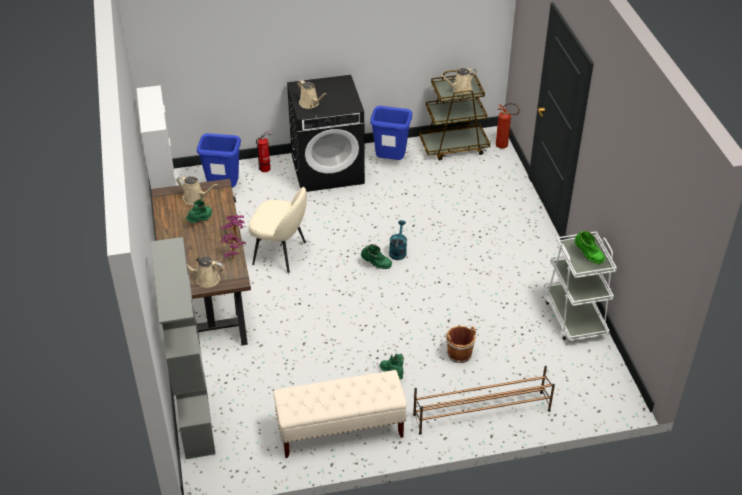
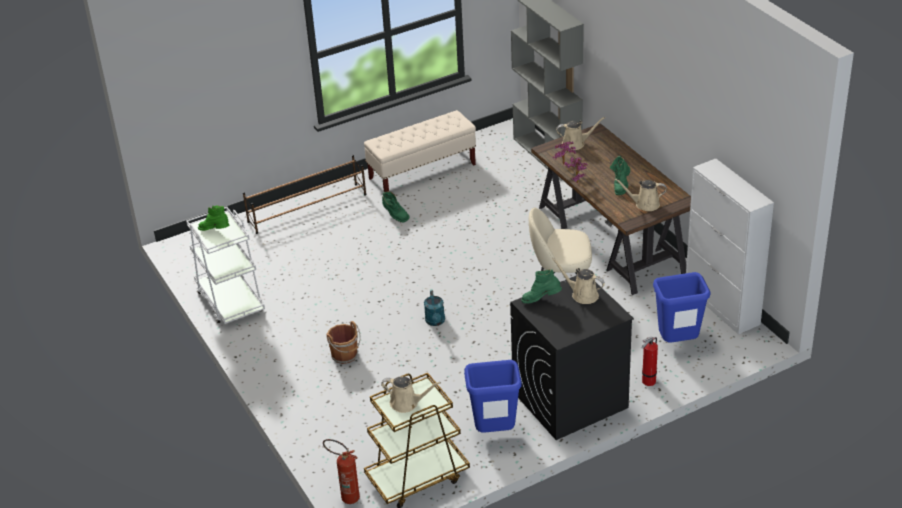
camera: 165 degrees right, 5 degrees down
green boot [361,244,392,269] -> green boot moved to [521,269,562,303]
beige watering can [440,68,476,93] -> beige watering can turned 60 degrees clockwise [381,376,441,413]
brown bucket [444,326,476,363] -> brown bucket moved to [327,321,361,364]

